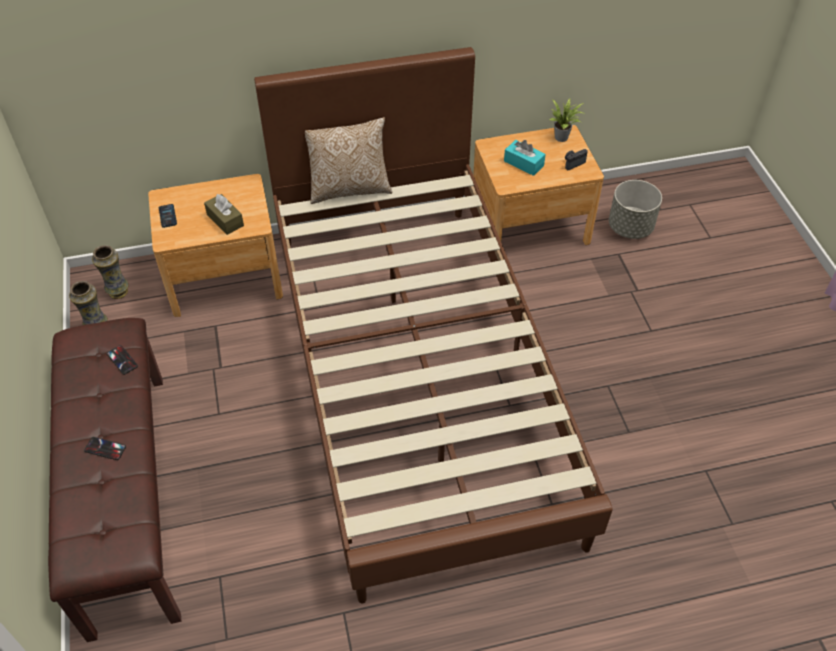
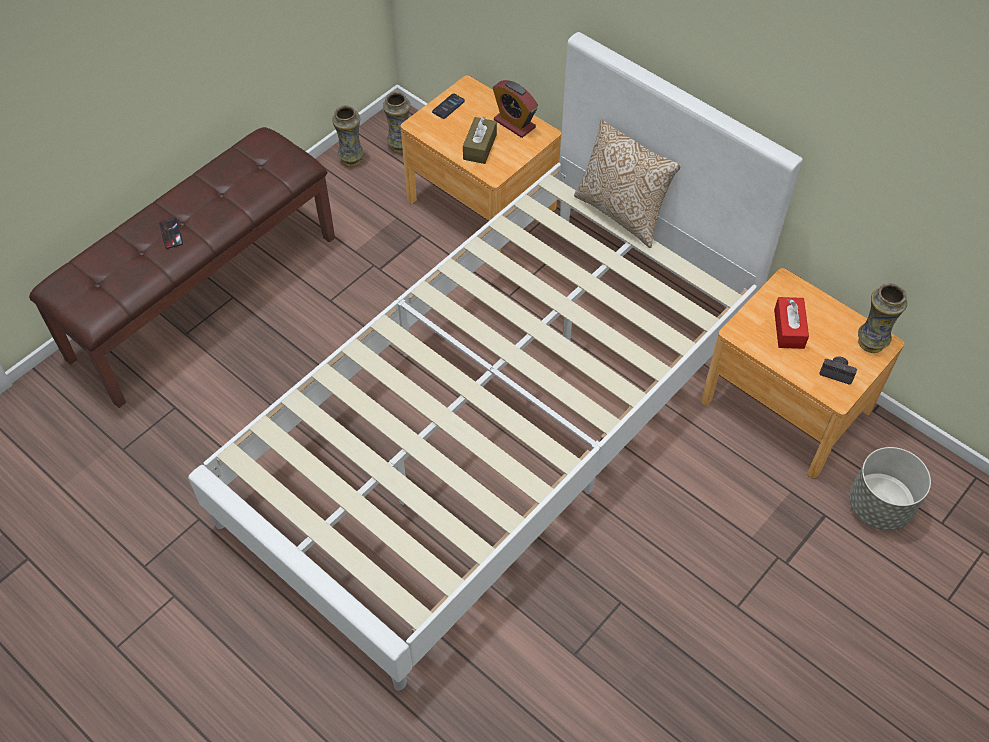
camera: 55 degrees right, 5 degrees up
phone [107,345,138,375] -> none
brown bed [254,47,613,604] -> white bed [188,32,803,691]
turquoise tissue box [504,140,546,176] -> red tissue box [774,297,809,349]
potted plant [549,98,583,142] -> vase [858,283,907,353]
none -> alarm clock [493,80,538,138]

